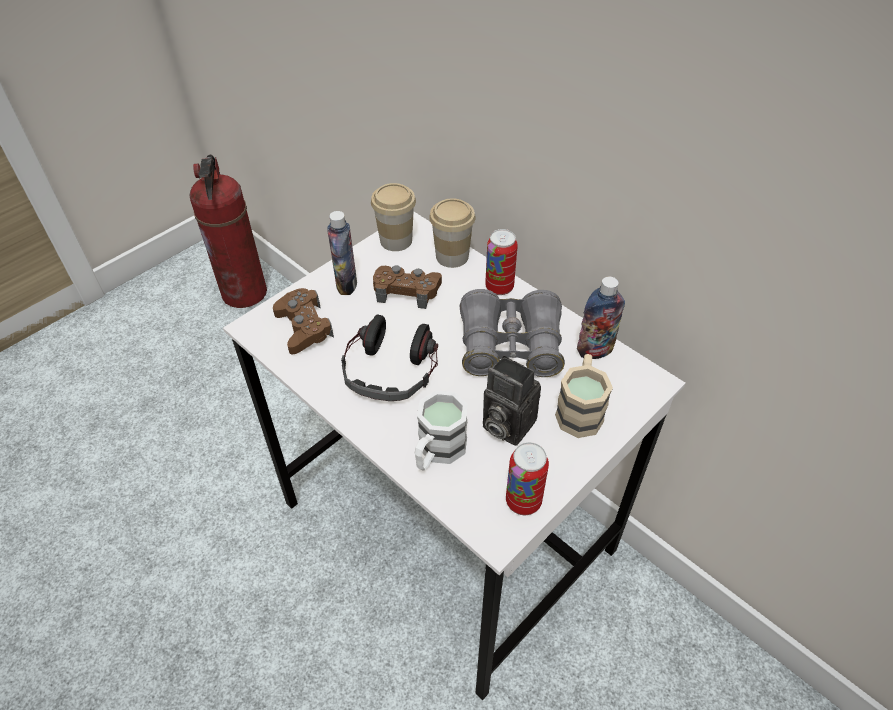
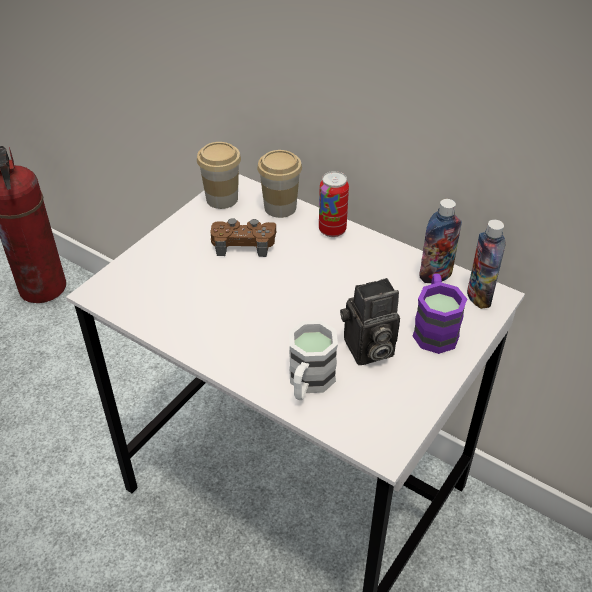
camera: 10 degrees left, 5 degrees down
brown game controller [273,288,334,355] -> none
bottle [327,211,357,295] -> bottle moved to [467,220,506,309]
headphones [341,314,438,401] -> none
grey binoculars [460,289,565,377] -> none
camera [483,355,541,446] -> camera turned 45 degrees counterclockwise [340,278,400,365]
can [506,442,549,515] -> none
beige mug [555,354,613,438] -> purple mug [413,274,467,354]

